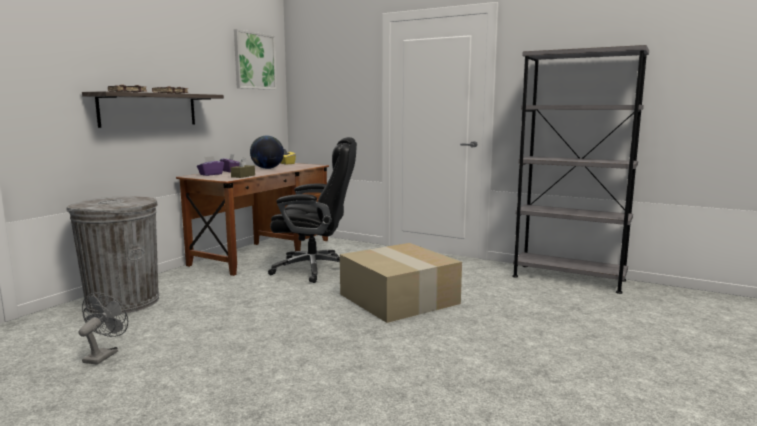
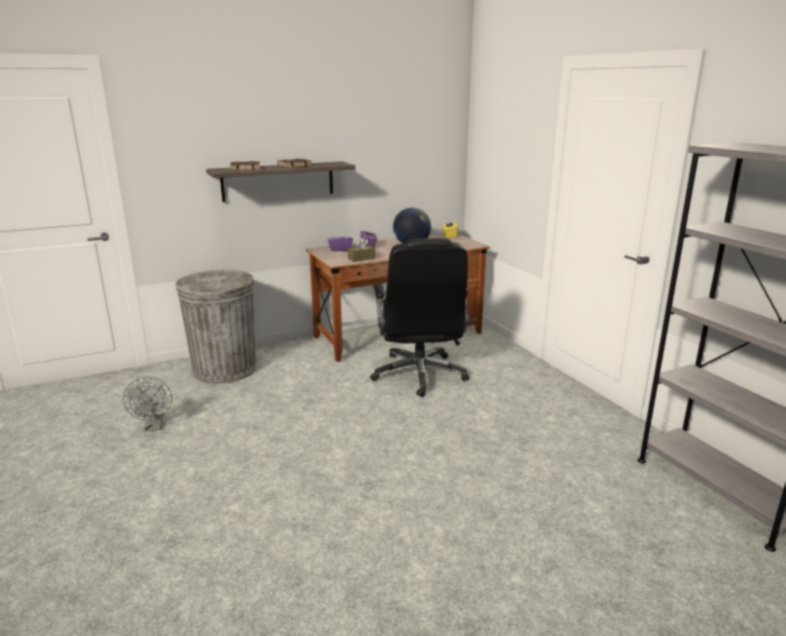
camera: 35 degrees right, 10 degrees up
grey fan [78,292,128,365] -> grey fan turned 120 degrees clockwise [123,377,172,432]
picture [234,29,277,90] -> none
black office chair [268,137,357,283] -> black office chair turned 45 degrees clockwise [370,238,470,397]
cardboard box [340,243,462,323] -> none

